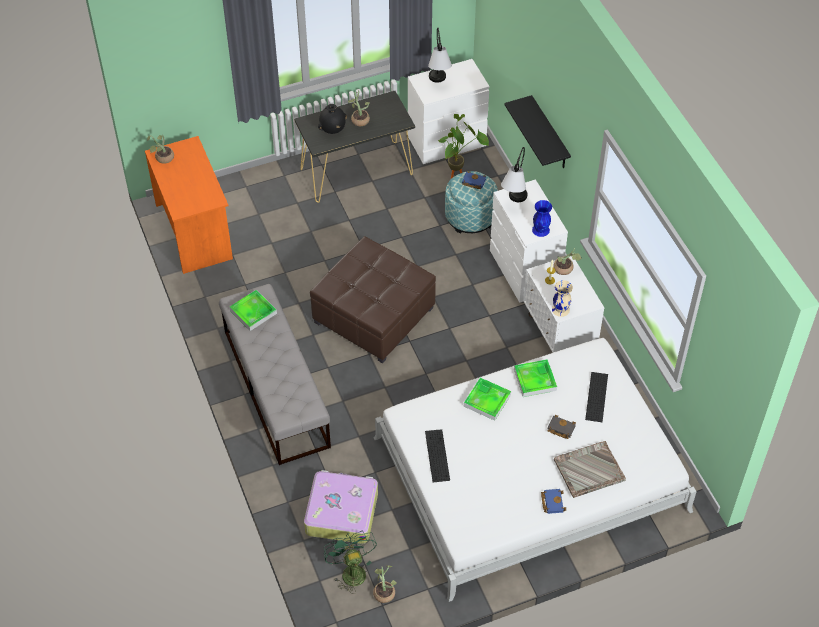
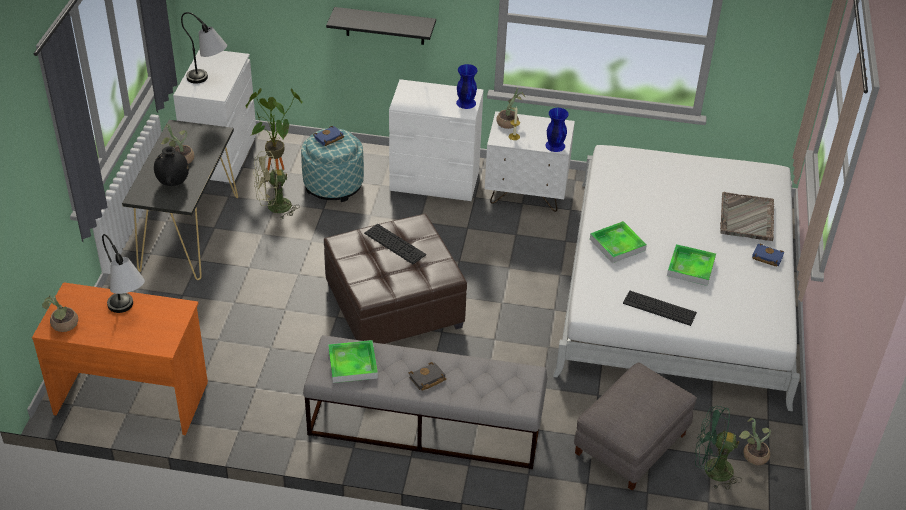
camera: 60 degrees left, 10 degrees down
suitcase [304,470,378,544] -> grey ottoman [574,362,697,490]
table lamp [501,147,527,202] -> table lamp moved to [102,234,145,313]
tray [514,359,557,397] -> tray moved to [667,244,716,286]
black book [548,415,576,439] -> black book moved to [408,362,446,391]
beige vase [552,280,573,317] -> blue vase [545,108,569,152]
keyboard [585,372,608,422] -> keyboard moved to [364,224,426,264]
none -> green fan [253,151,300,219]

